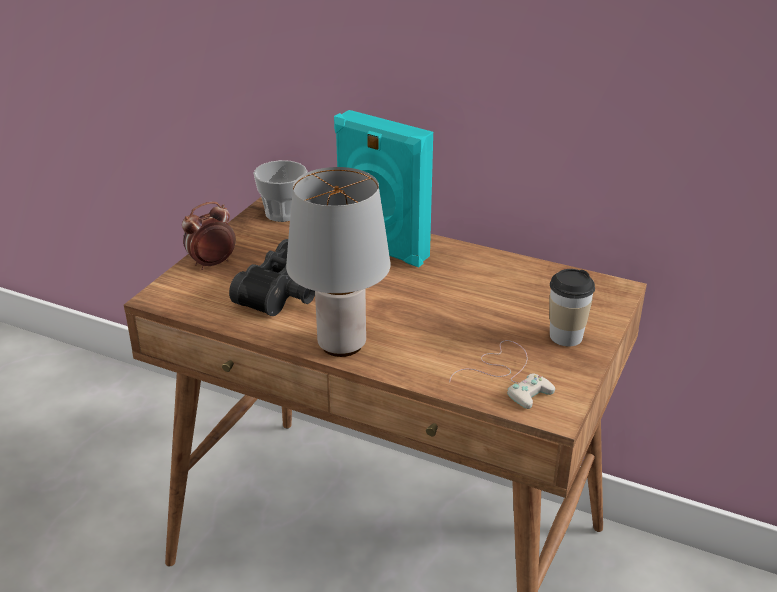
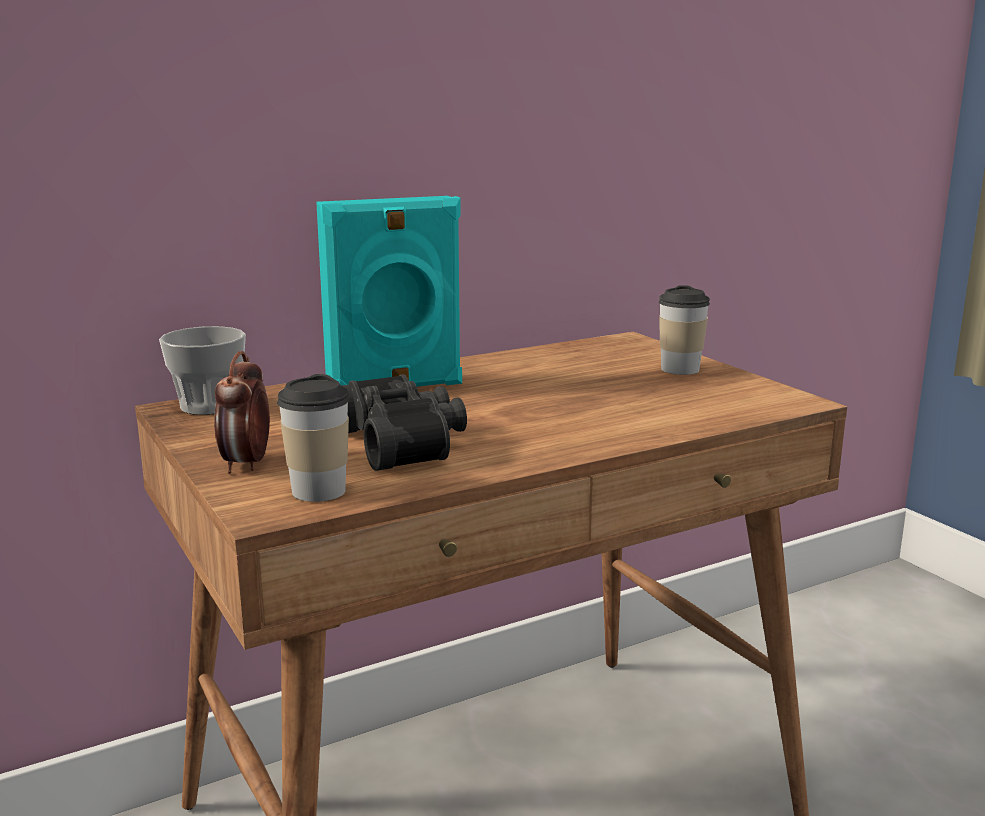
camera: 55 degrees left, 15 degrees down
grey table lamp [286,167,391,357] -> none
white game controller [449,340,555,409] -> none
none -> cup [277,374,350,502]

